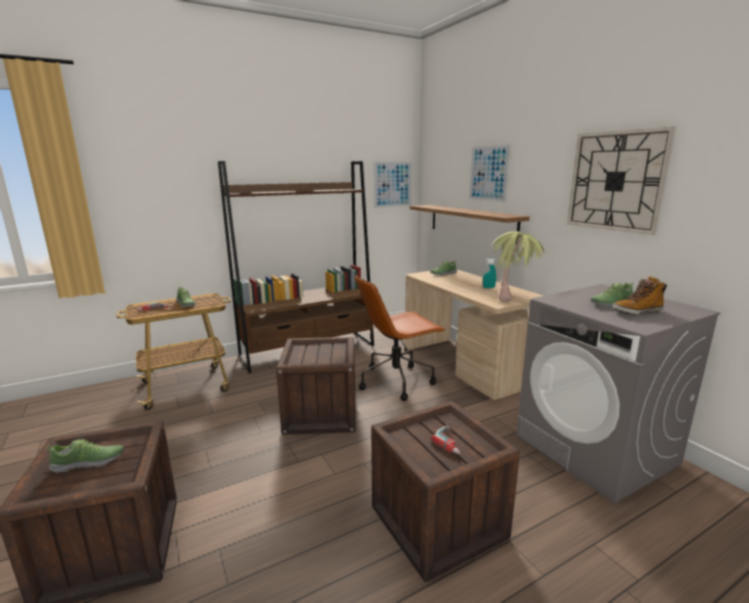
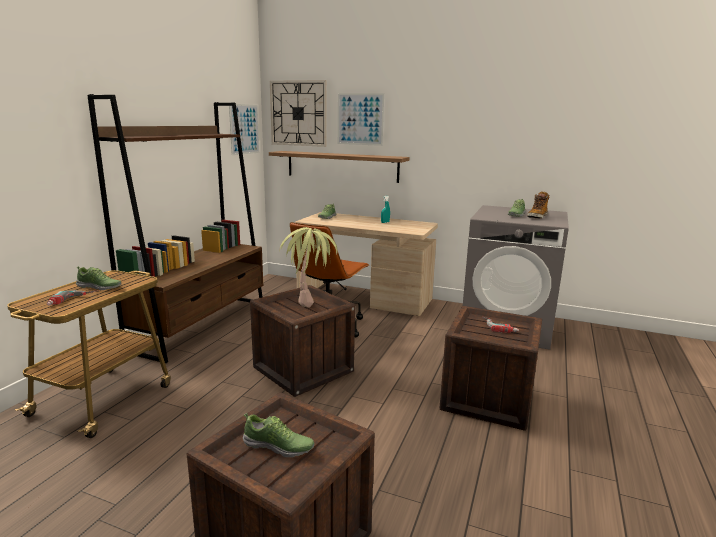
camera: 40 degrees left, 0 degrees up
shoe [46,439,124,473] -> shoe turned 75 degrees clockwise [243,413,314,457]
potted plant [490,231,544,303] -> potted plant moved to [280,227,338,307]
wall clock [567,127,676,235] -> wall clock moved to [270,80,327,147]

